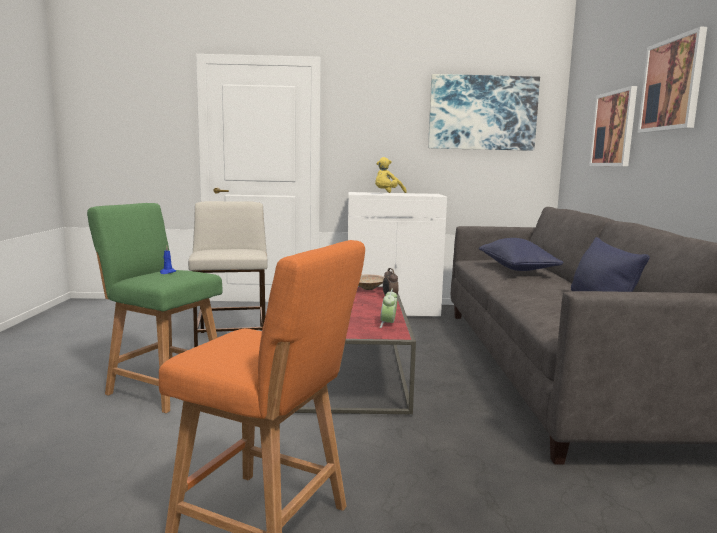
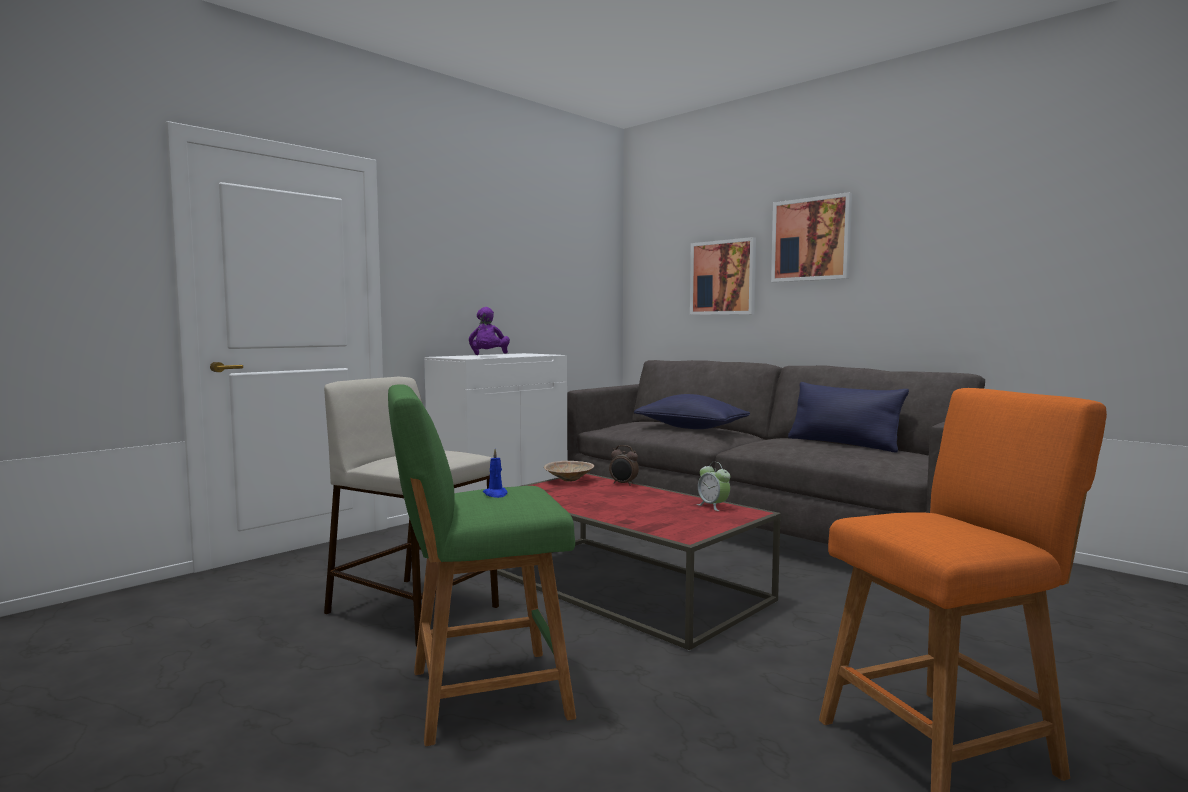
camera: 45 degrees left, 5 degrees down
yellow plush toy [375,157,407,193] -> purple plush toy [469,307,510,355]
picture [428,74,540,151] -> none

